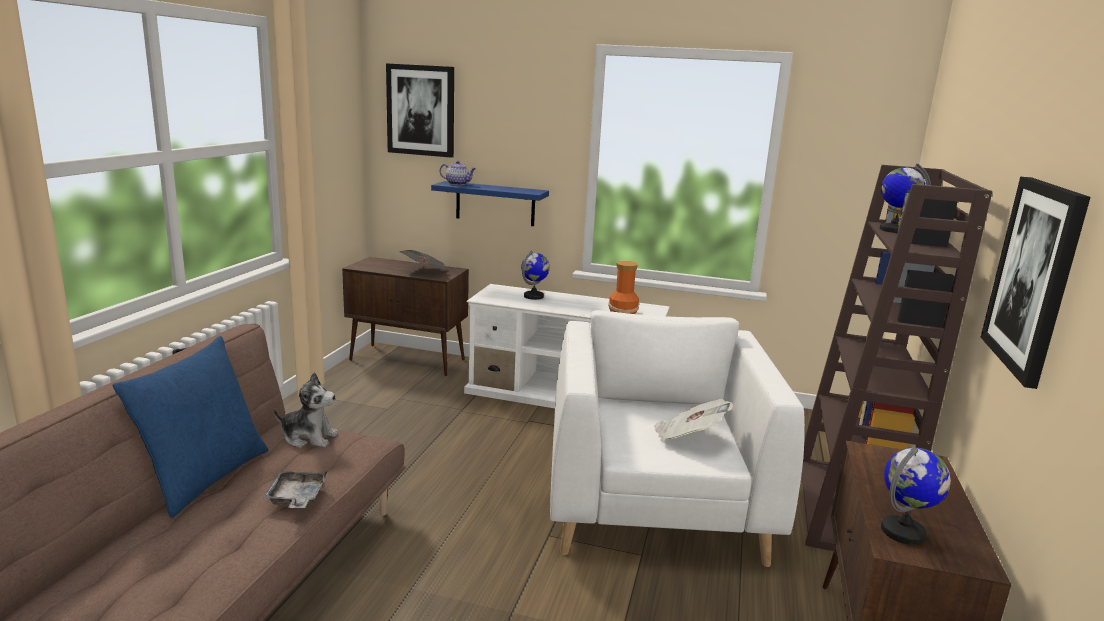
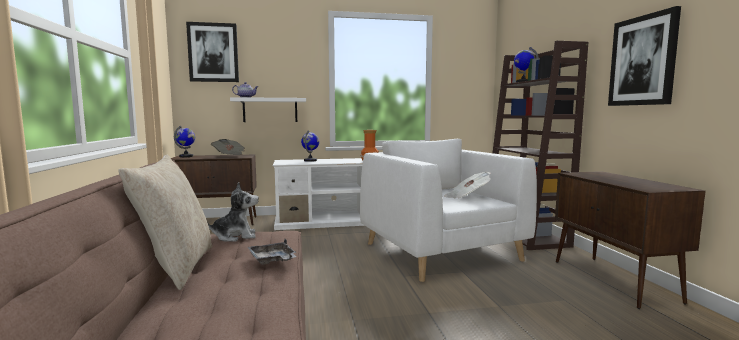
camera: 25 degrees left, 10 degrees down
blue pillow [112,336,269,518] -> beige pillow [118,155,212,290]
blue shelf [431,181,549,226] -> white shelf [230,97,306,122]
globe [881,446,951,545] -> globe moved to [174,126,195,157]

